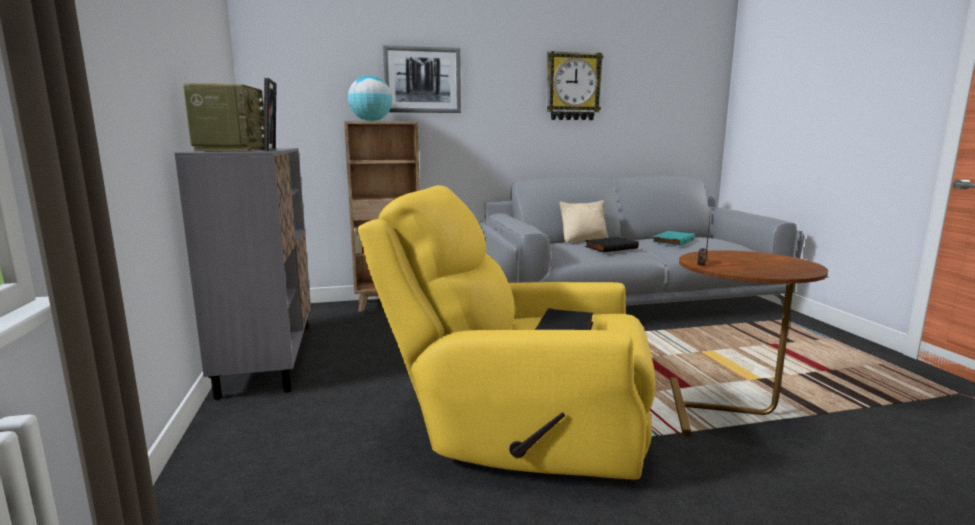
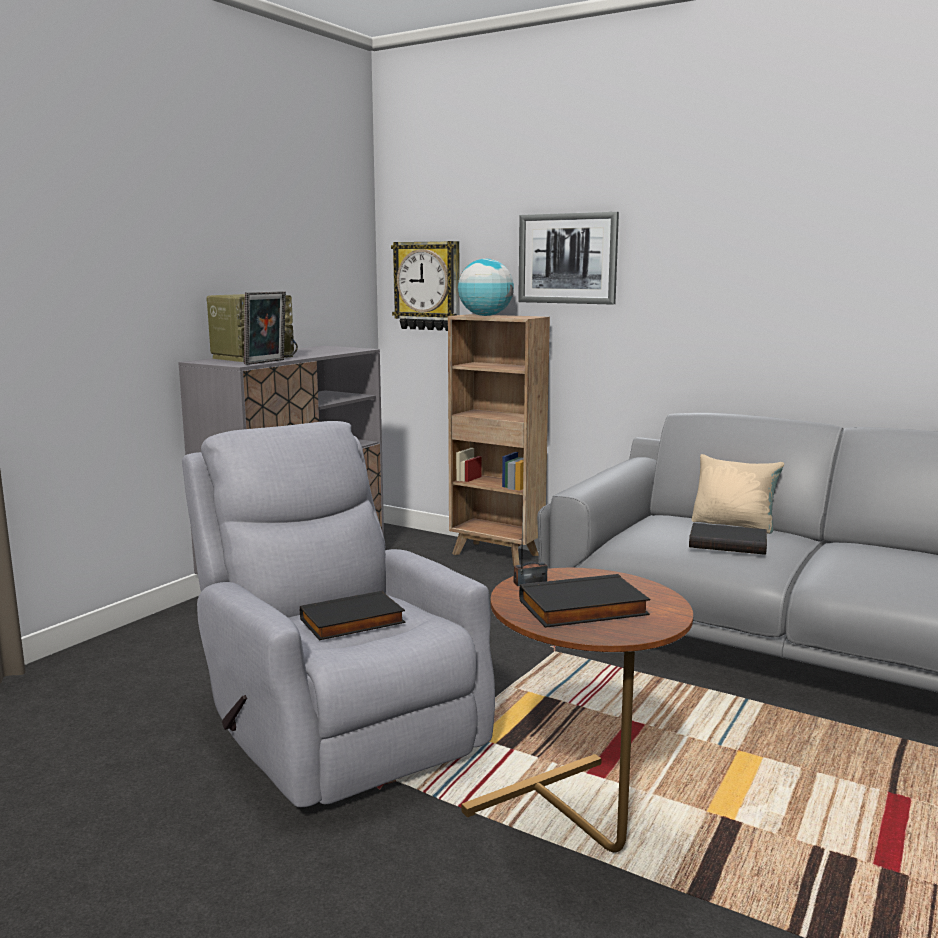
camera: 45 degrees right, 0 degrees up
yellow armchair [357,185,656,479] -> grey armchair [182,421,495,807]
wall clock [546,51,604,120] -> wall clock moved to [391,241,460,331]
turquoise book [653,231,695,246] -> none
none -> black book [519,574,650,628]

